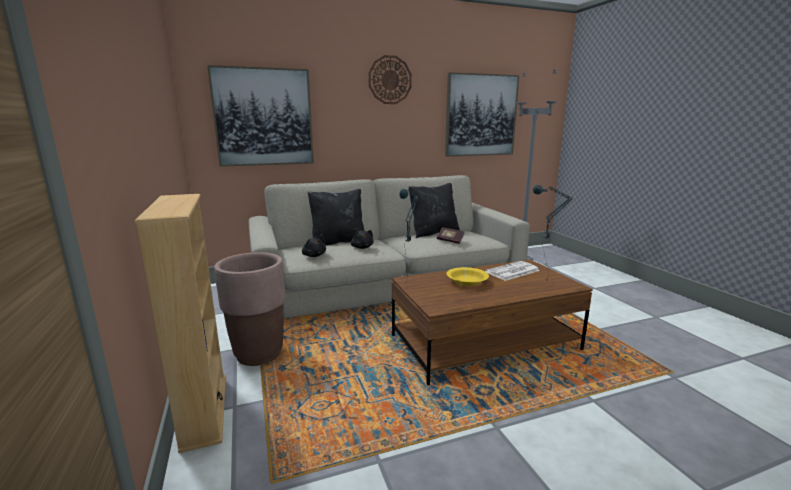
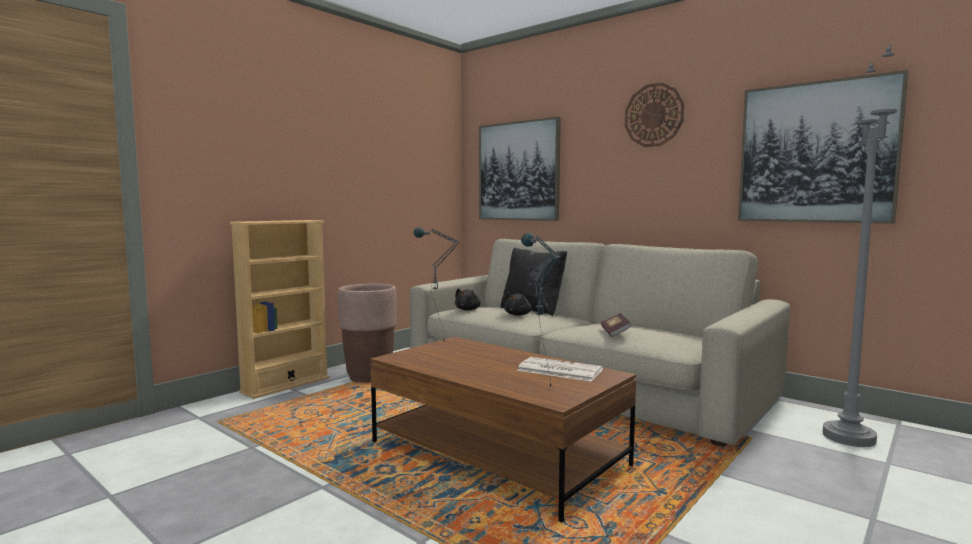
camera: 60 degrees right, 10 degrees down
black pillow [409,183,460,238] -> none
yellow bowl [446,267,489,286] -> none

